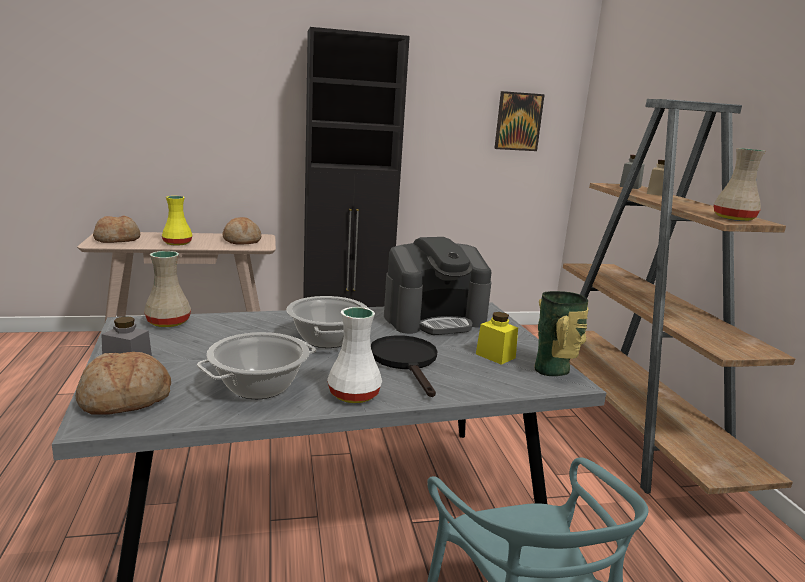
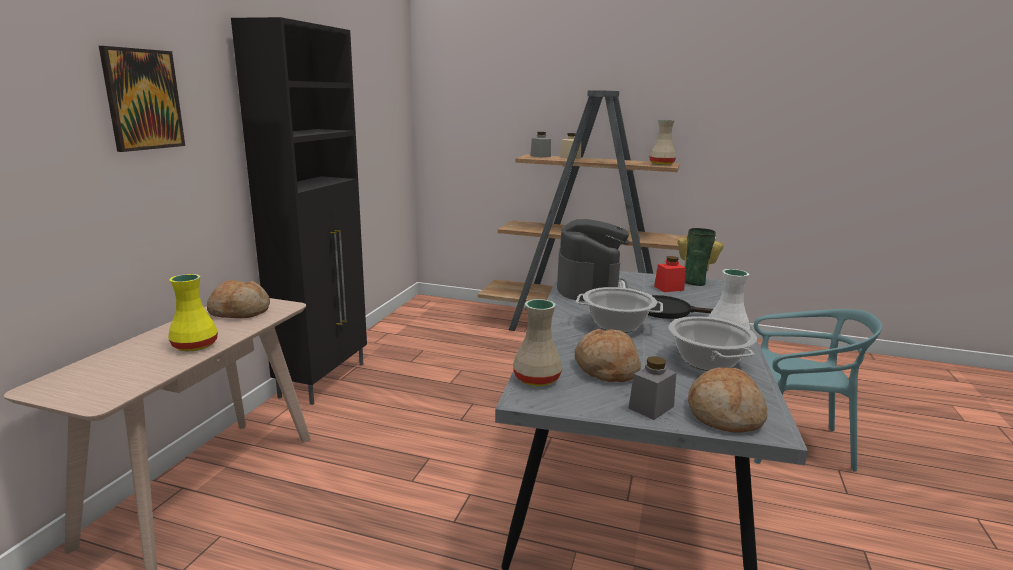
camera: 60 degrees left, 0 degrees up
bread [93,215,140,243] -> bread moved to [575,329,641,382]
yellow jar [476,312,518,365] -> red jar [654,256,686,292]
picture [494,91,545,151] -> picture moved to [99,46,185,152]

